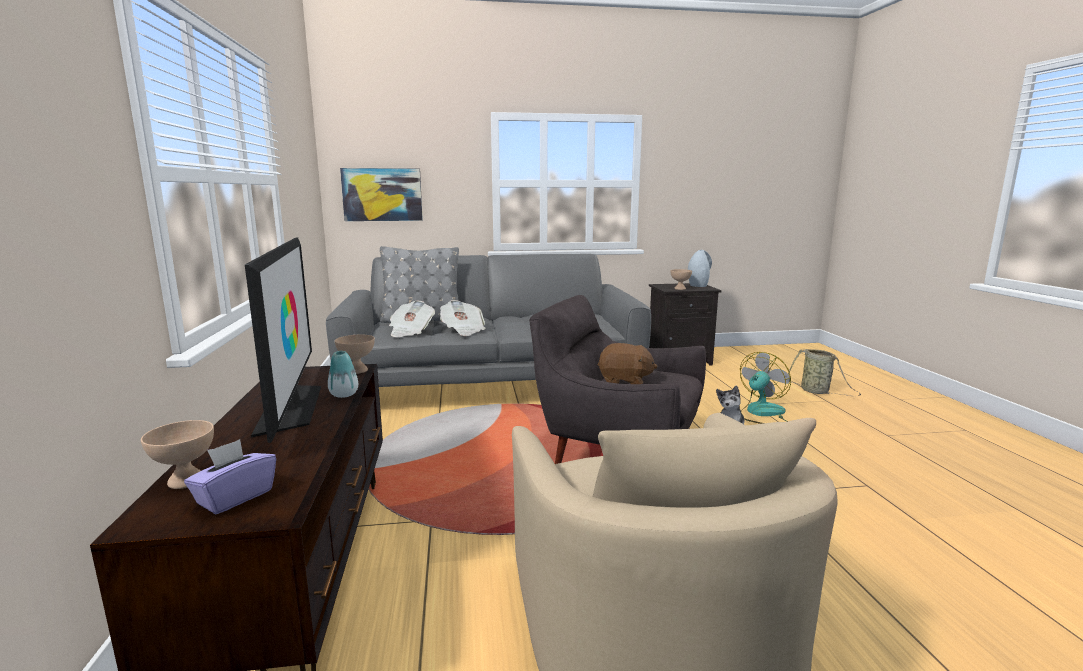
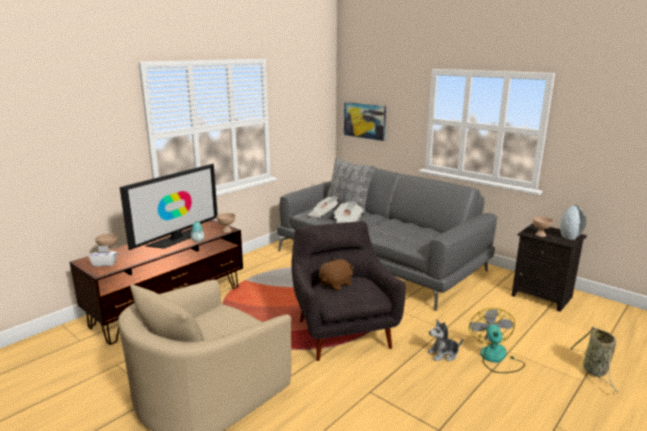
camera: 50 degrees right, 5 degrees up
purple tissue box [184,439,276,514] -> white tissue box [88,246,118,267]
brown plush toy [598,343,658,384] -> brown plush toy turned 105 degrees counterclockwise [319,258,354,291]
fan [740,352,791,424] -> fan turned 90 degrees counterclockwise [469,308,525,373]

